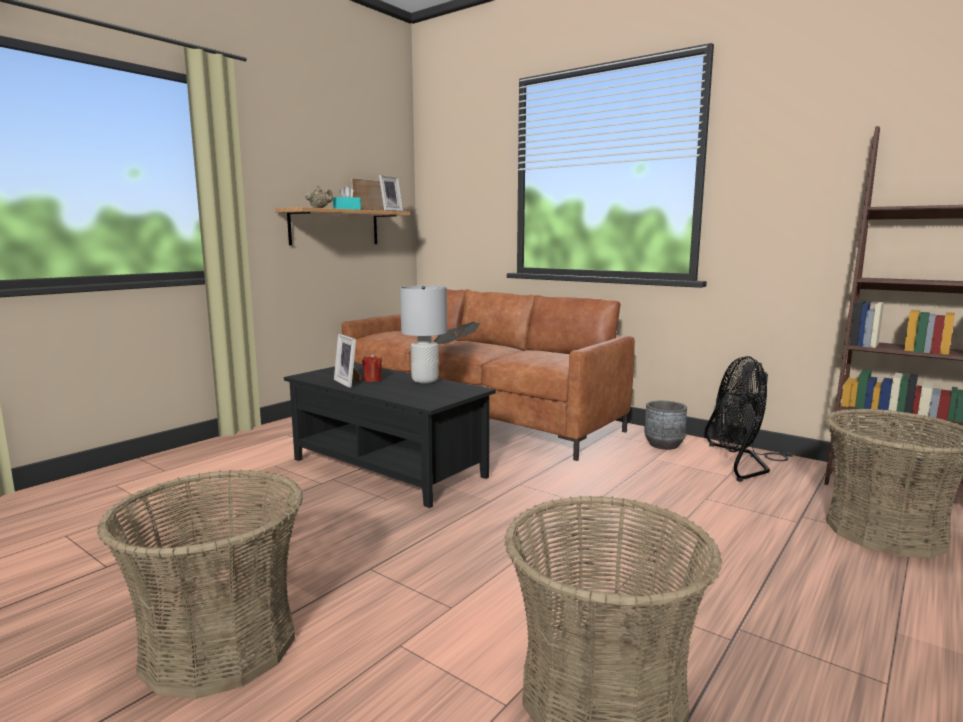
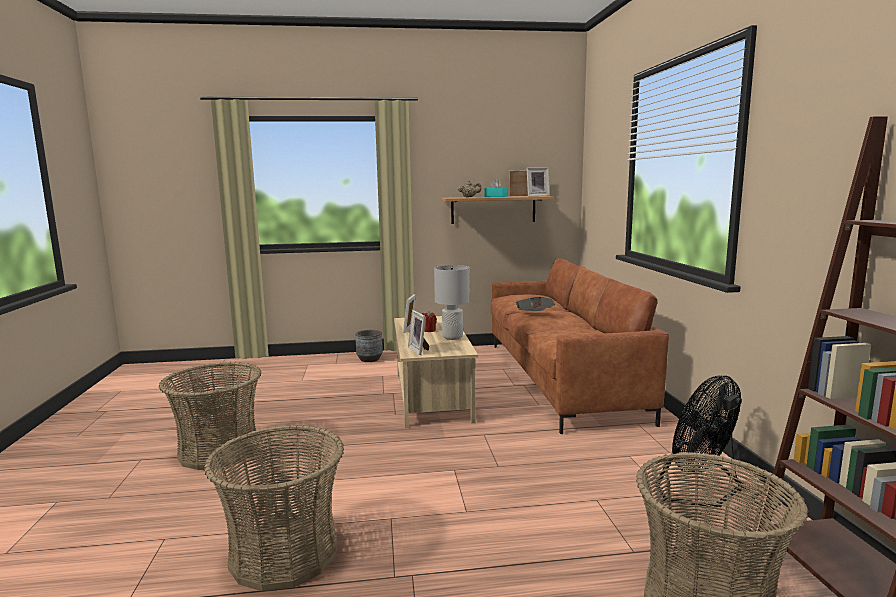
camera: 45 degrees right, 0 degrees up
black coffee table [284,363,496,508] -> beige coffee table [394,316,478,428]
grey planter [644,400,687,450] -> grey planter moved to [355,330,383,362]
none -> picture frame [408,310,429,355]

